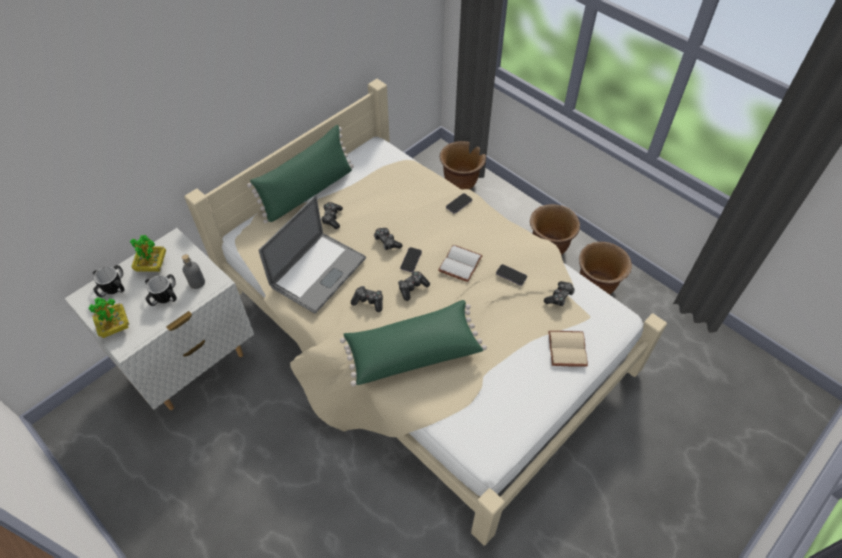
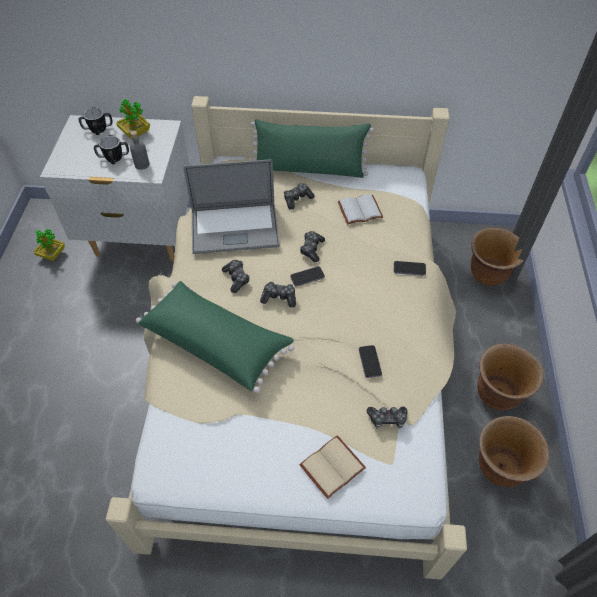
camera: 50 degrees right, 0 degrees up
potted plant [88,297,129,338] -> potted plant moved to [34,229,65,261]
white book [438,245,483,282] -> white book moved to [338,194,383,225]

